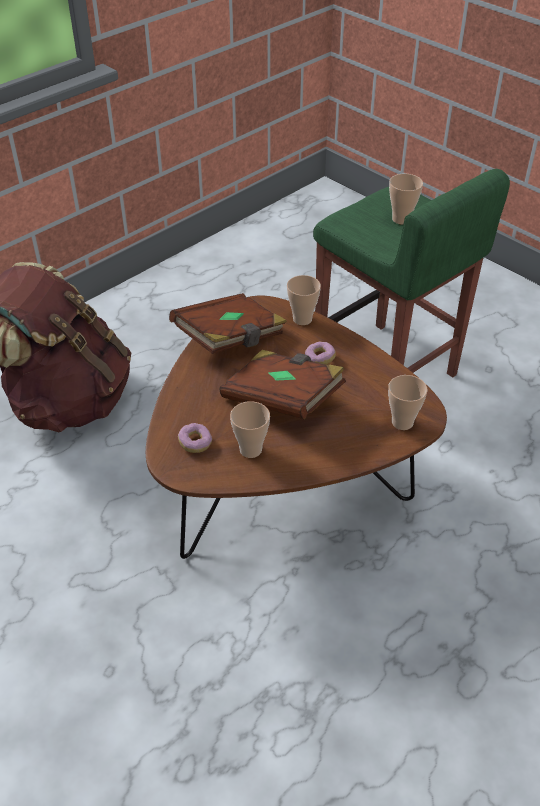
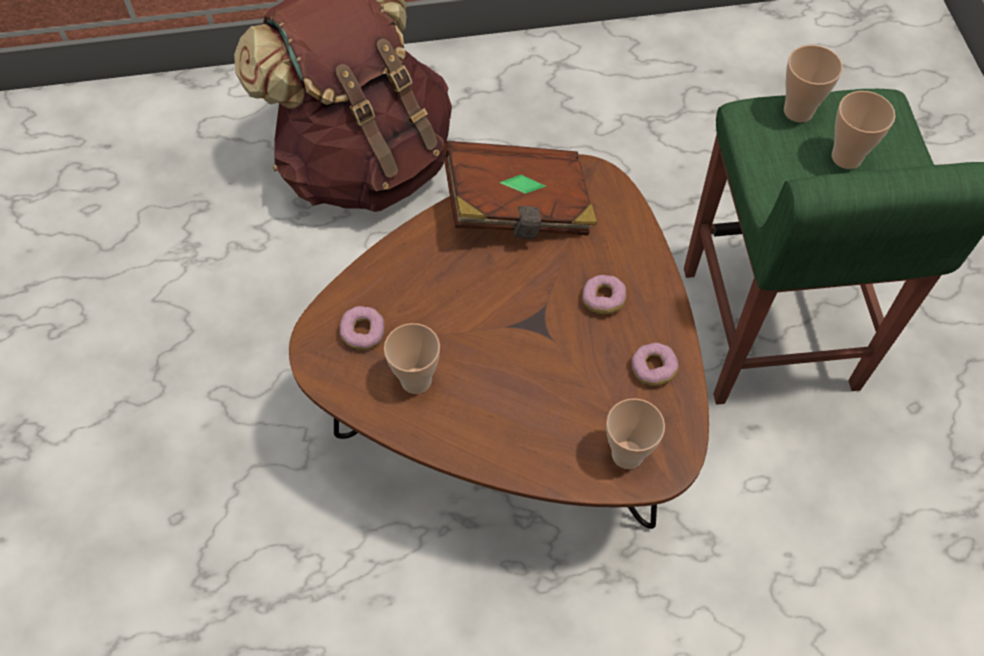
camera: 35 degrees right, 15 degrees up
brown book [219,350,346,419] -> none
cup [287,275,321,325] -> cup moved to [784,45,843,122]
none -> donut [631,343,679,386]

